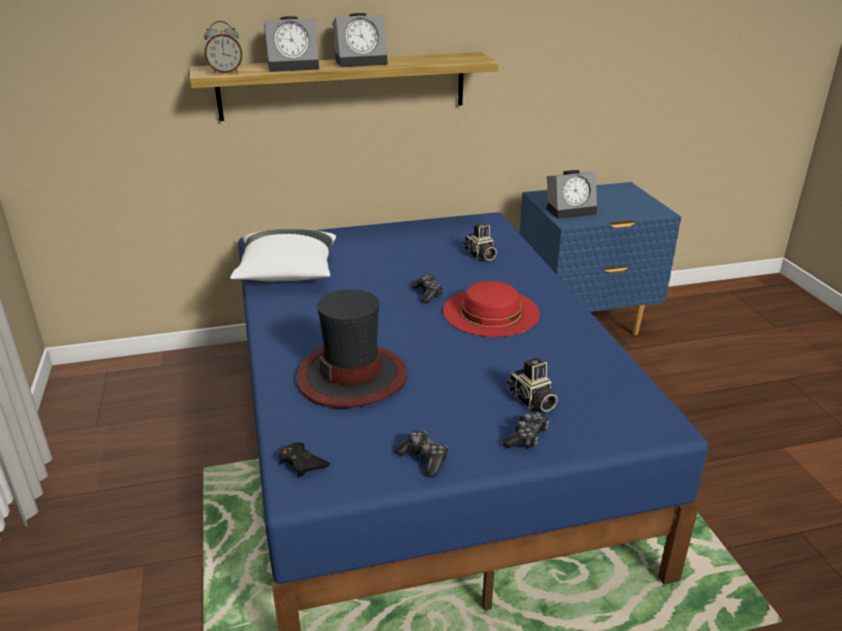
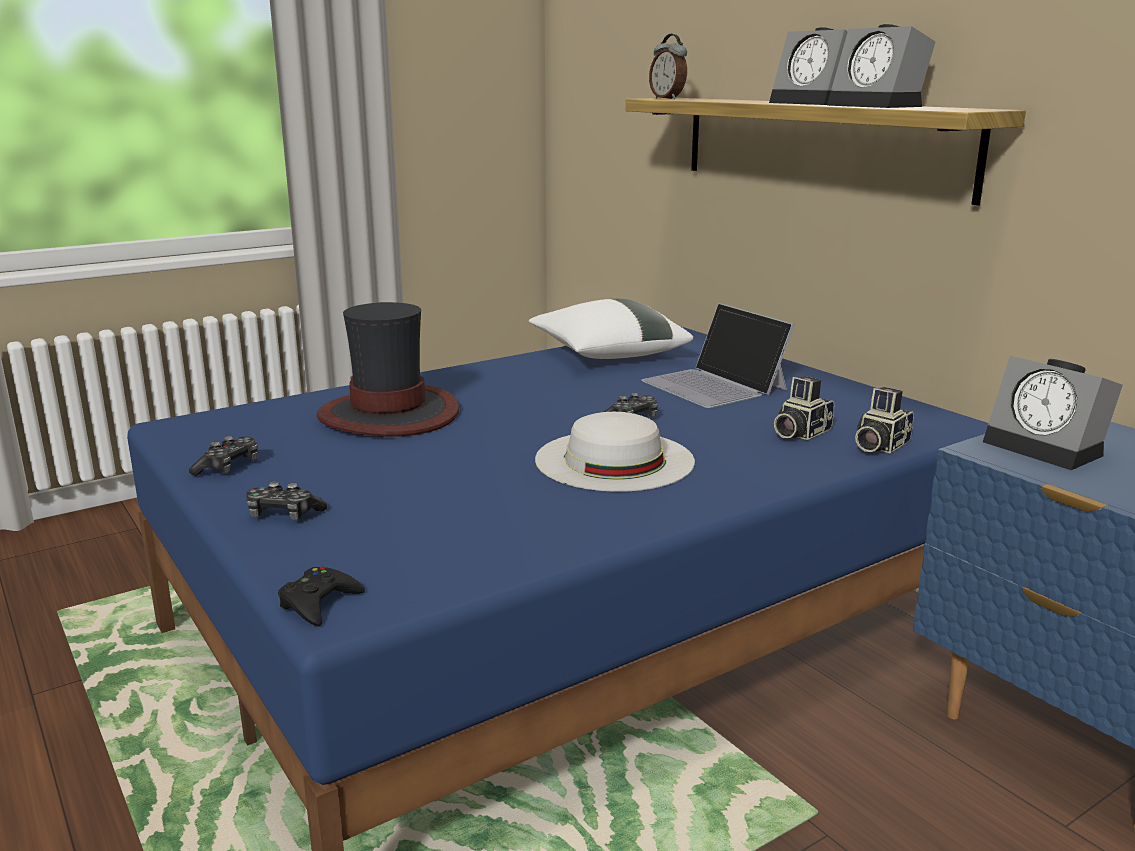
camera: 70 degrees right, 10 degrees down
alarm clock [264,16,319,72] -> alarm clock moved to [827,24,936,108]
black game controller [279,442,330,478] -> black game controller moved to [278,566,365,626]
red hat [443,281,540,337] -> white hat [535,412,695,492]
camera [507,357,558,412] -> camera moved to [855,387,914,453]
none -> laptop [641,303,794,408]

